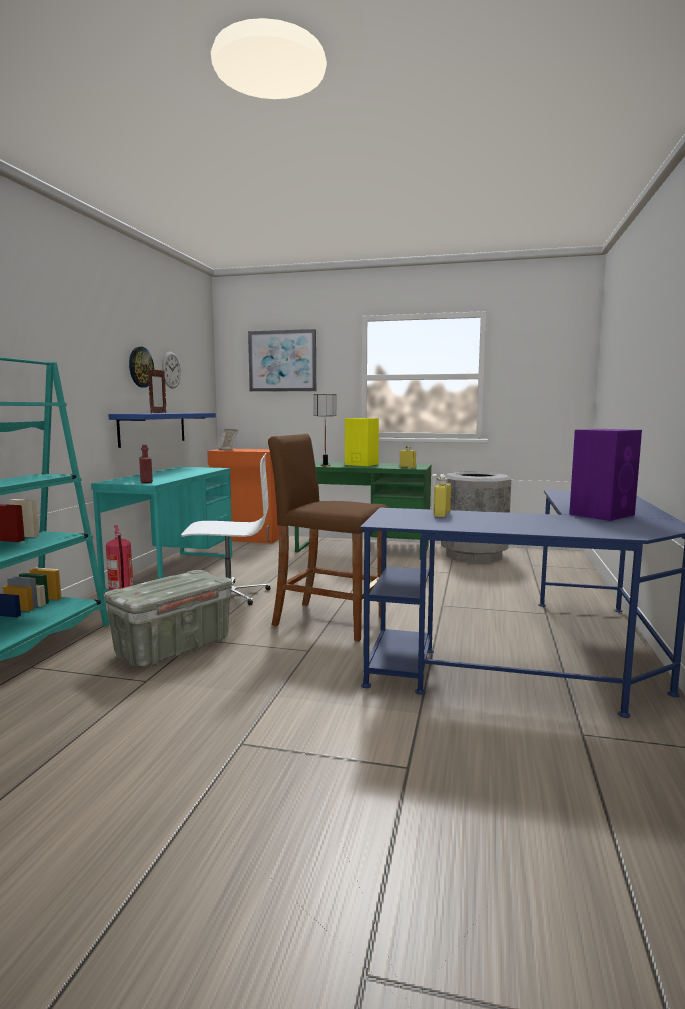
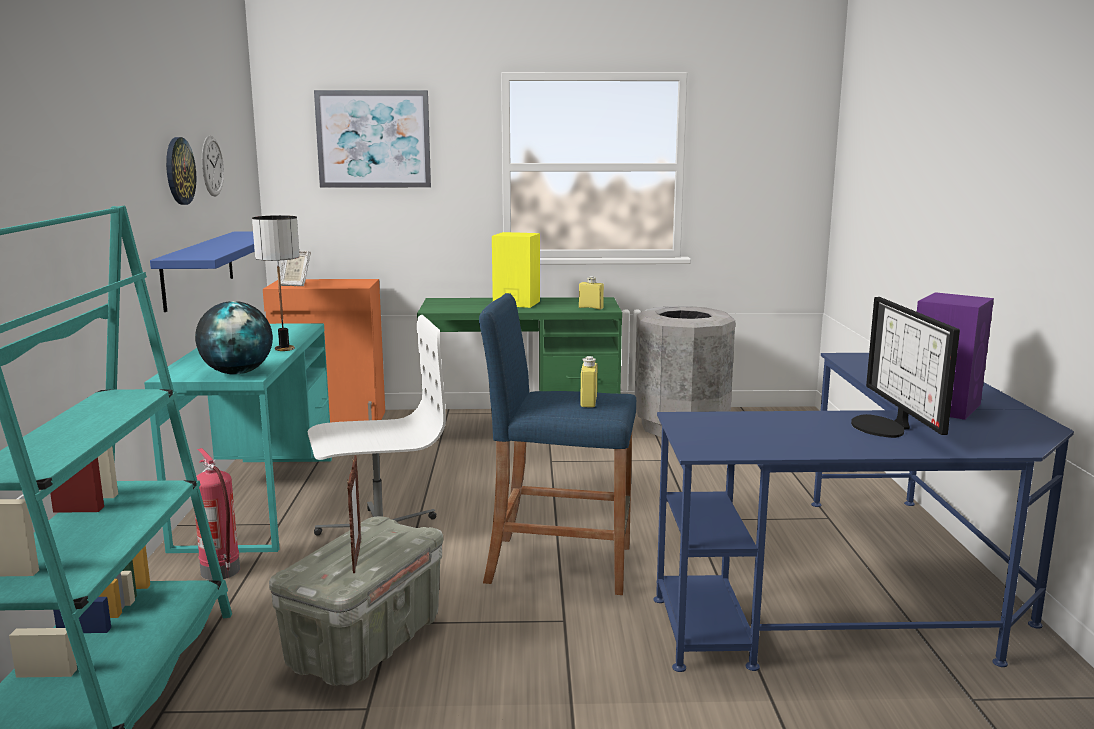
camera: 15 degrees left, 5 degrees up
red bottle [139,444,153,483] -> globe [195,301,273,375]
picture frame [148,369,167,413] -> picture frame moved to [347,455,361,573]
brown stool [268,434,388,641] -> blue stool [479,293,636,595]
table lamp [314,394,337,466] -> table lamp moved to [252,215,300,351]
yellow bottle [433,477,451,517] -> yellow bottle moved to [580,356,597,408]
none -> monitor [851,297,960,438]

